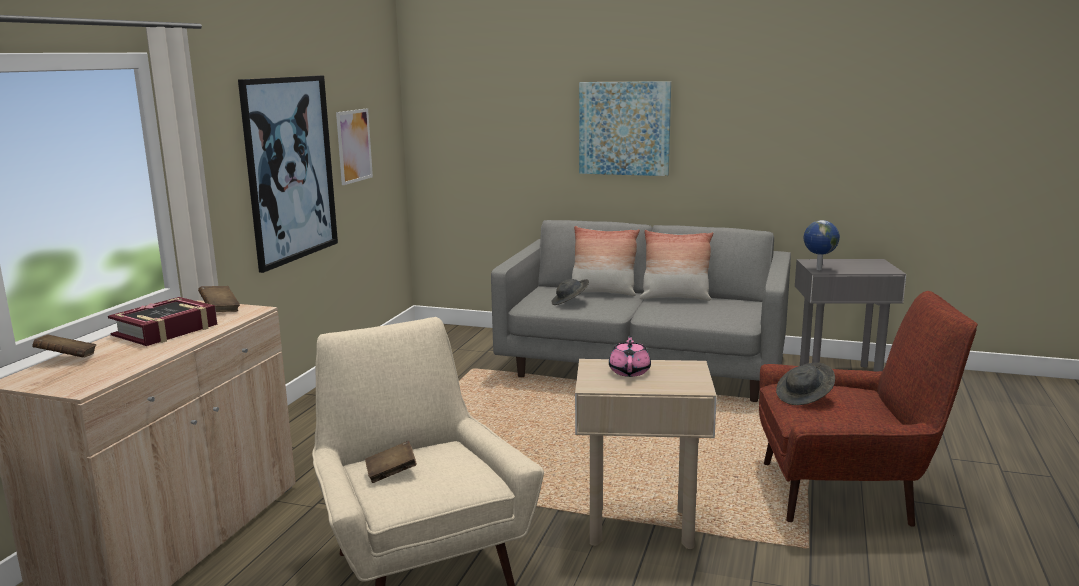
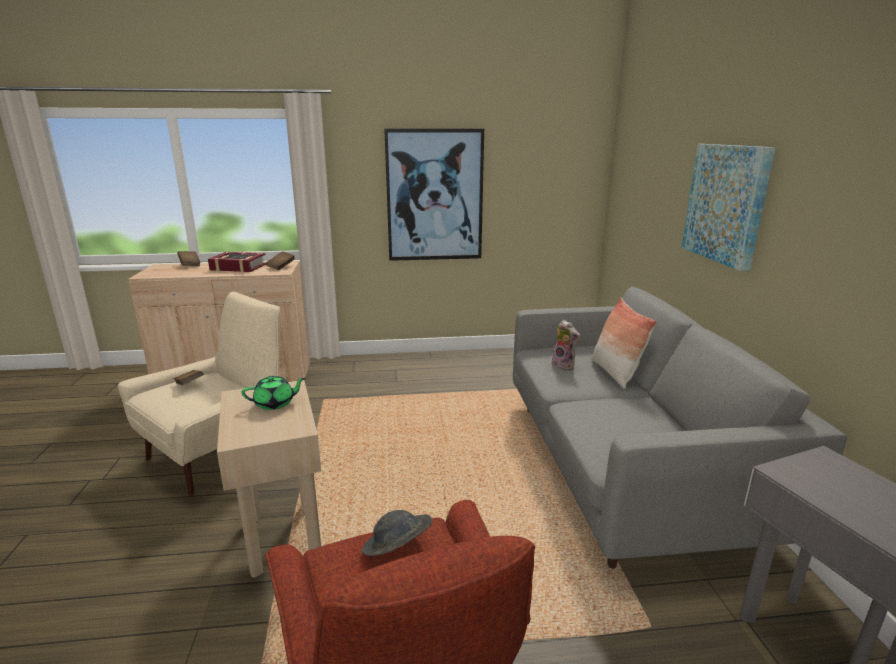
camera: 65 degrees right, 5 degrees up
picture [336,108,373,185] -> none
grey hat [551,279,589,305] -> plush toy [552,320,580,370]
pink teapot [609,336,651,377] -> green teapot [242,376,305,410]
pillow [640,230,713,301] -> none
globe [804,220,840,270] -> none

